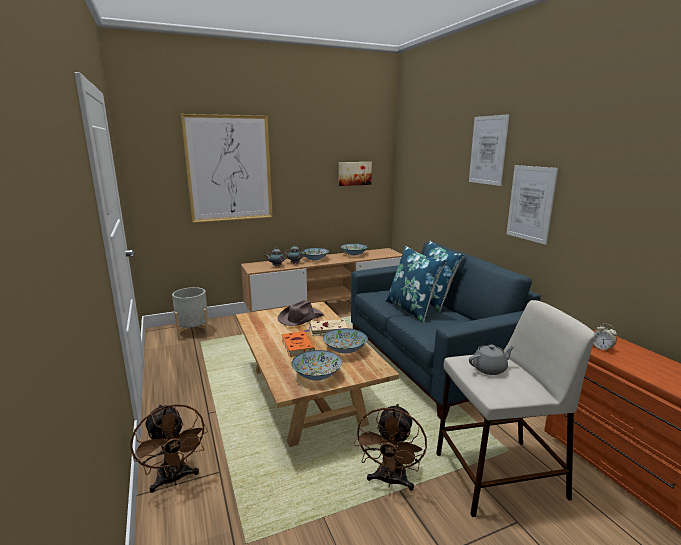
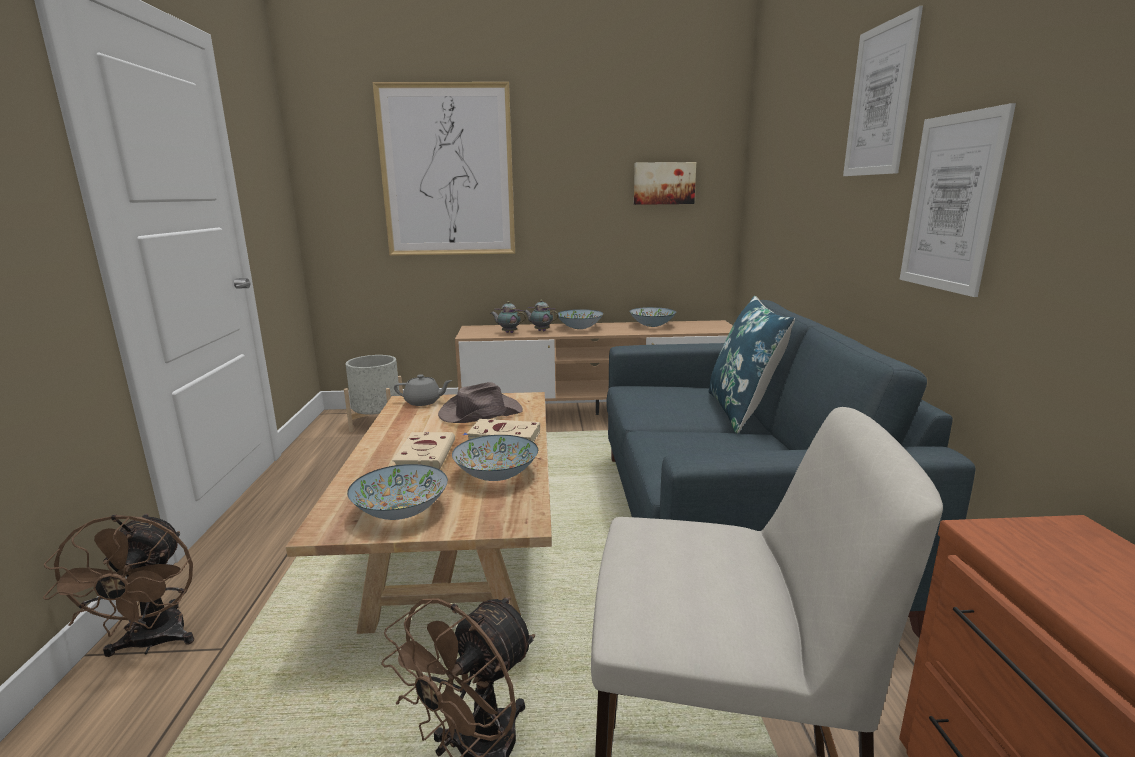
camera: 20 degrees right, 0 degrees up
orange book [281,331,315,357] -> beige book [392,432,455,470]
blue pillow [385,246,447,323] -> none
grey teapot [469,345,515,375] -> grey teapot moved to [394,374,452,406]
alarm clock [593,324,617,352] -> none

